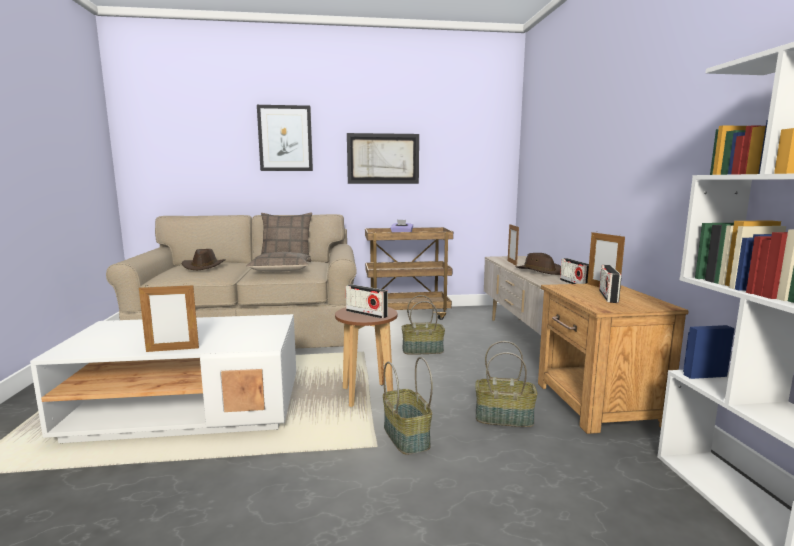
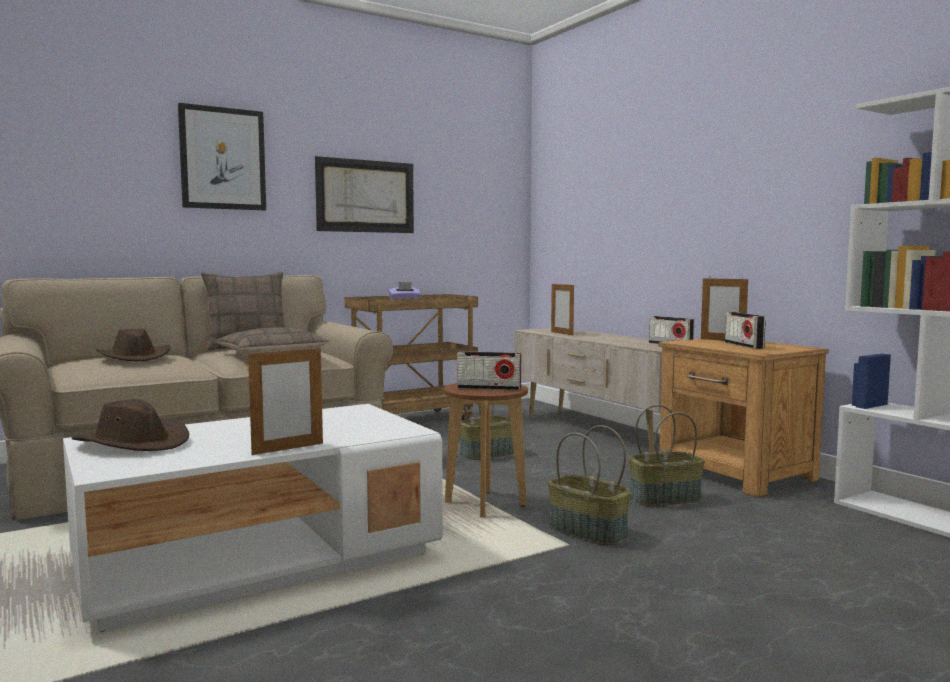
camera: 25 degrees left, 5 degrees down
brown hat [515,253,561,275] -> brown hat moved to [72,399,189,451]

